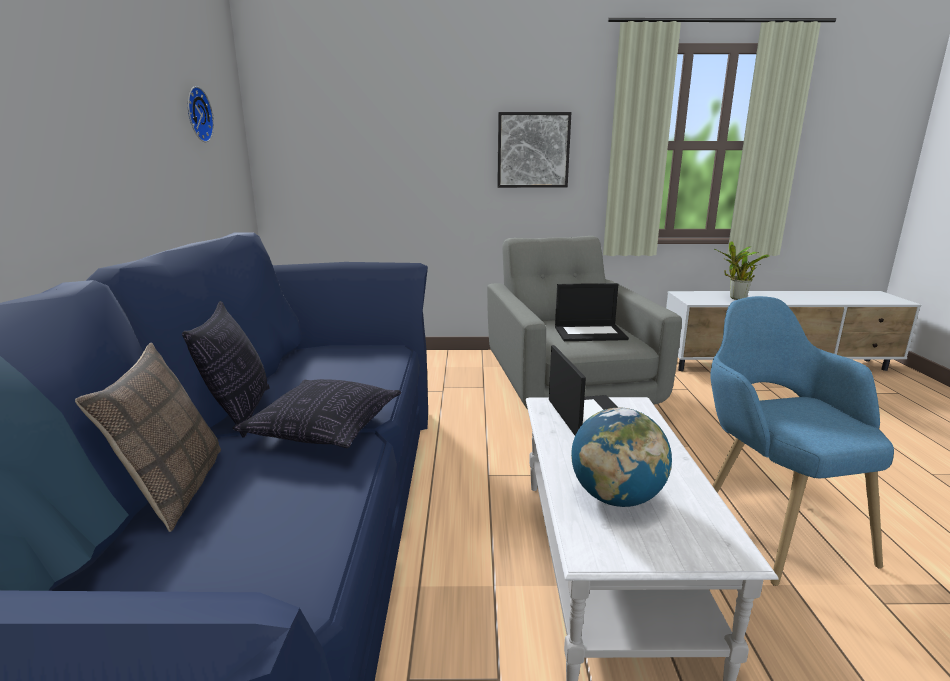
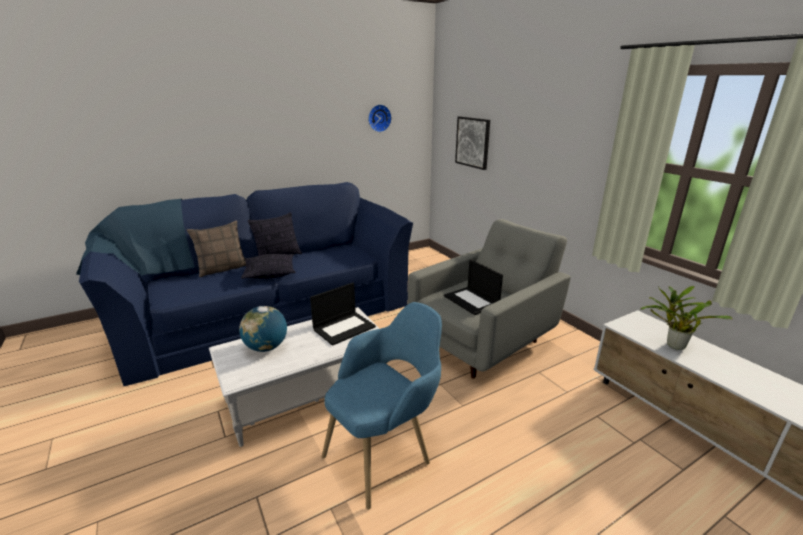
camera: 60 degrees right, 5 degrees up
picture [497,112,571,188] -> picture moved to [455,117,490,170]

